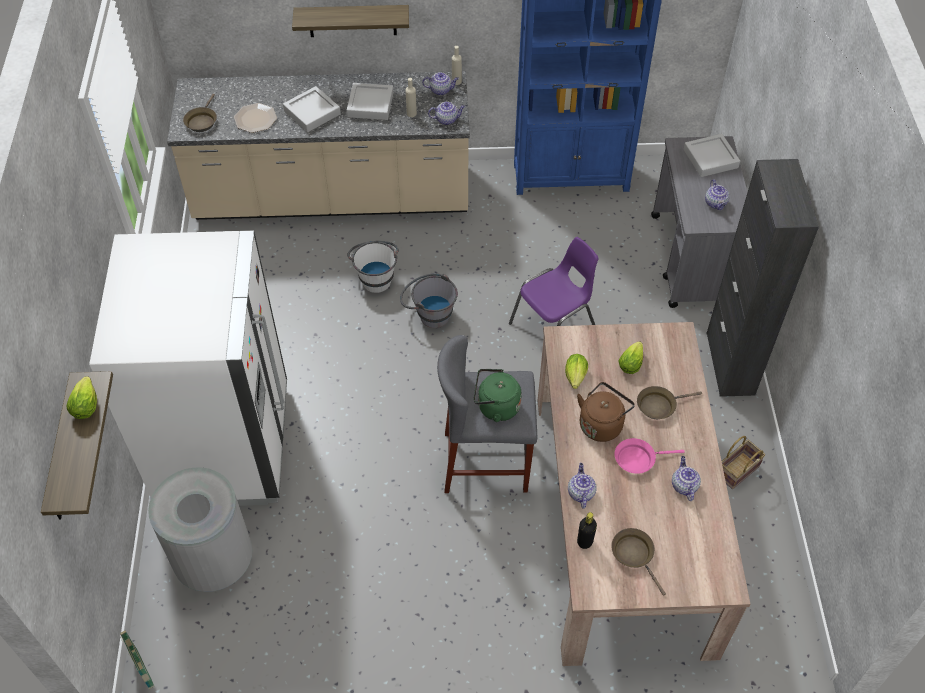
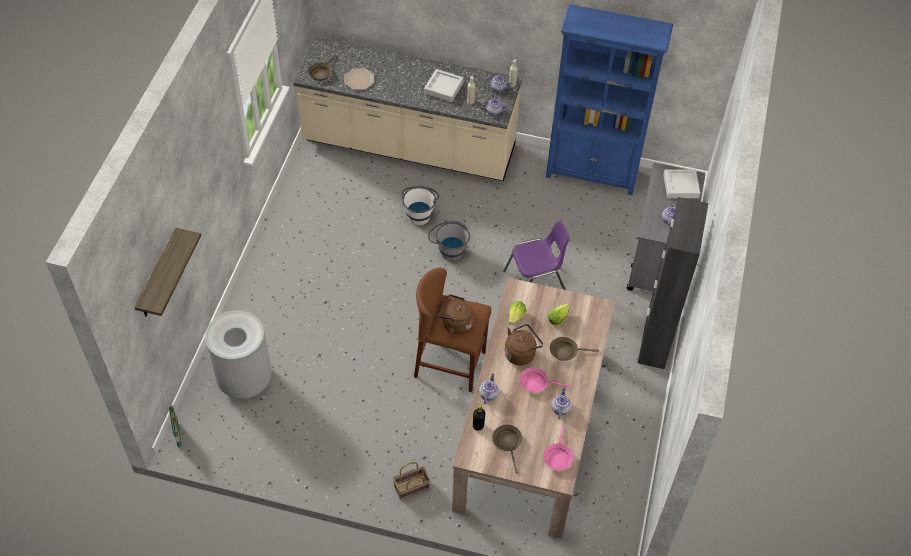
camera: 15 degrees right, 0 degrees up
lettuce [67,376,97,419] -> none
white fridge [89,231,287,506] -> none
grey tray [283,86,341,132] -> none
shelf [292,5,409,37] -> none
grey stool [437,335,537,493] -> brown stool [414,268,491,392]
green kettle [474,369,522,422] -> brown kettle [437,294,473,334]
basket [722,436,765,489] -> basket moved to [393,462,430,500]
none -> pink frying pan [543,426,573,470]

